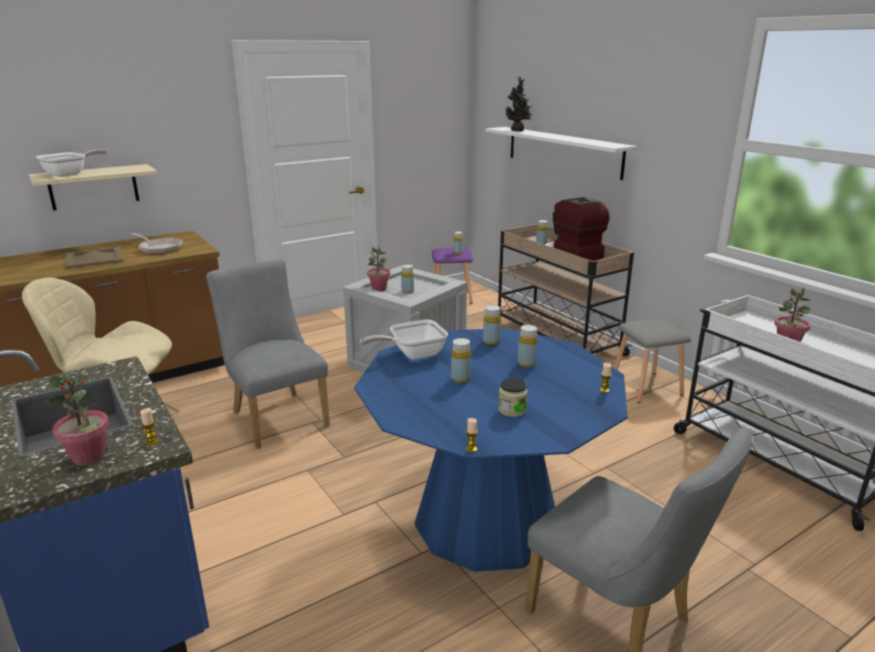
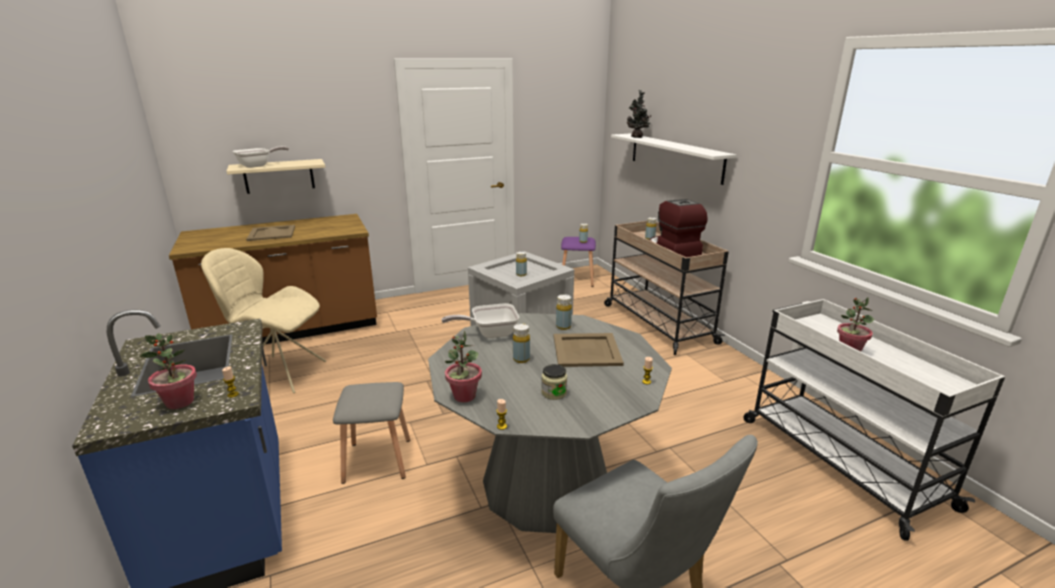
camera: 10 degrees right, 0 degrees up
frying pan [131,233,182,254] -> none
grey chair [206,260,330,449] -> none
blue dining table [354,328,628,572] -> grey dining table [428,313,672,533]
potted plant [367,246,390,291] -> potted plant moved to [445,331,482,402]
yellow bottle [518,325,538,368] -> beige tray [554,333,624,367]
grey stool [614,319,691,403] -> grey stool moved to [333,382,410,484]

